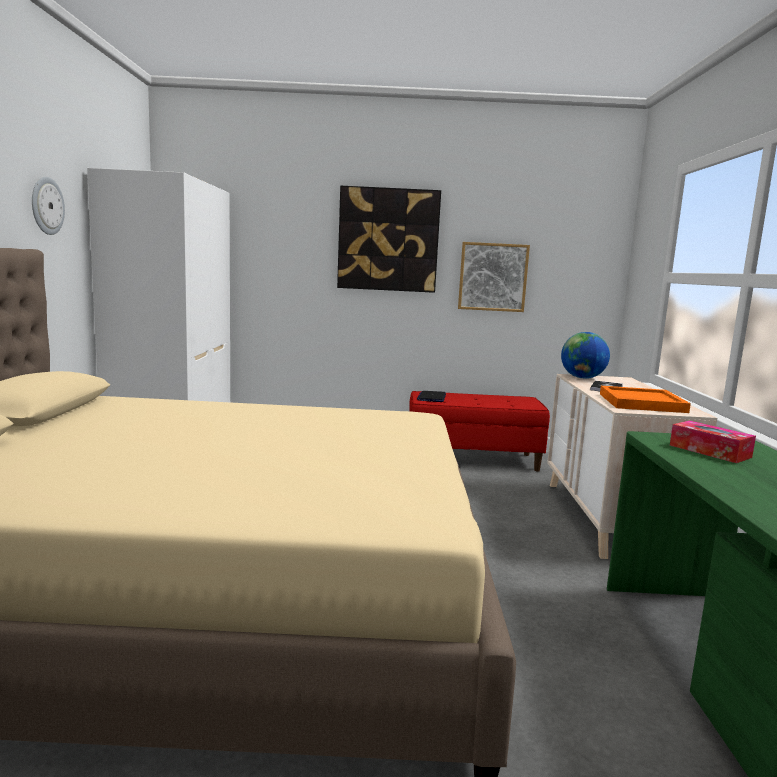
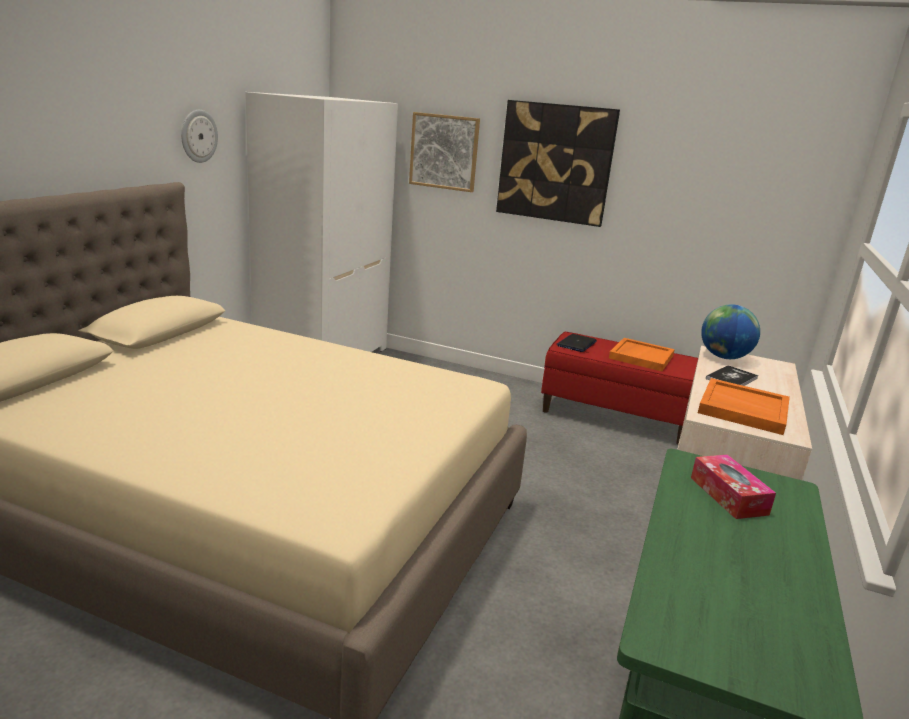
camera: 20 degrees right, 10 degrees up
picture [458,242,530,312] -> picture moved to [409,112,480,192]
none -> orange tray [609,338,675,371]

